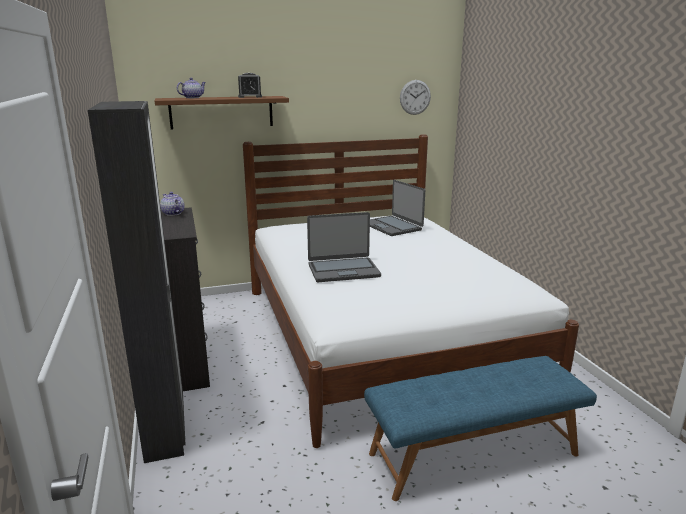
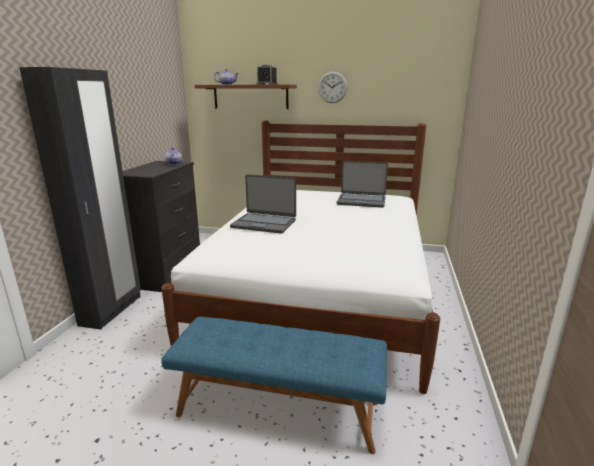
camera: 30 degrees right, 0 degrees up
laptop [370,180,425,236] -> laptop turned 75 degrees counterclockwise [337,161,388,208]
wall clock [400,80,431,115] -> wall clock moved to [318,71,348,103]

